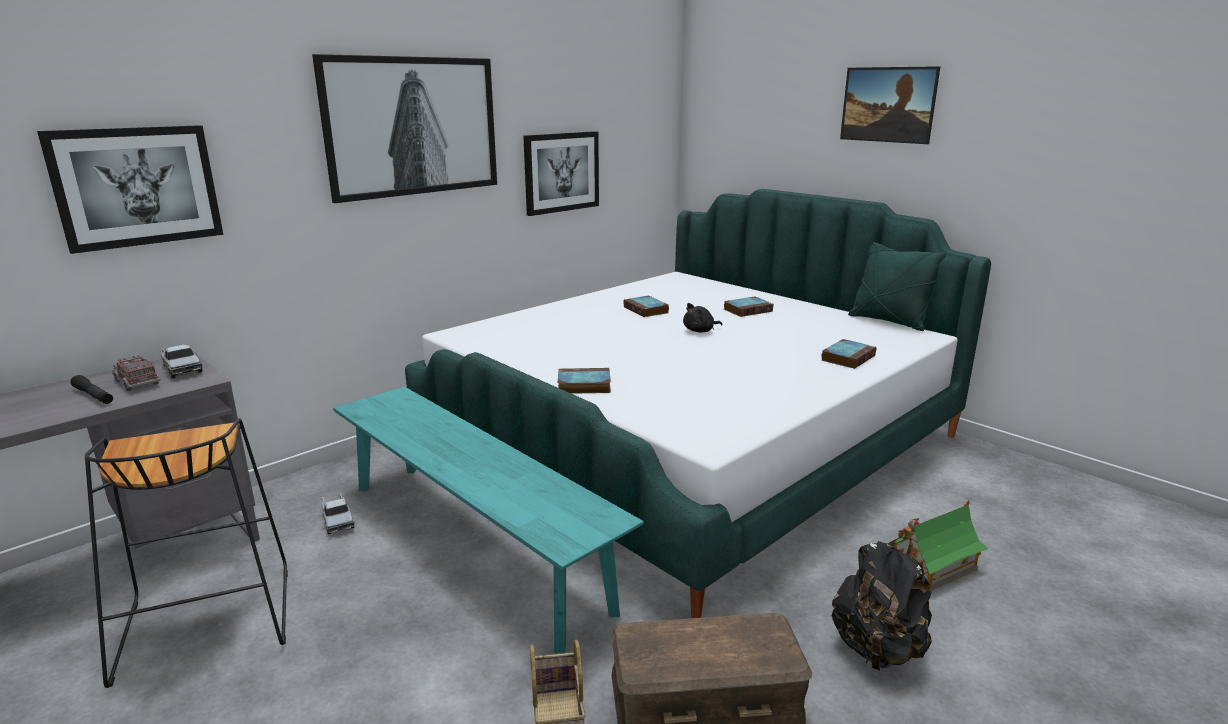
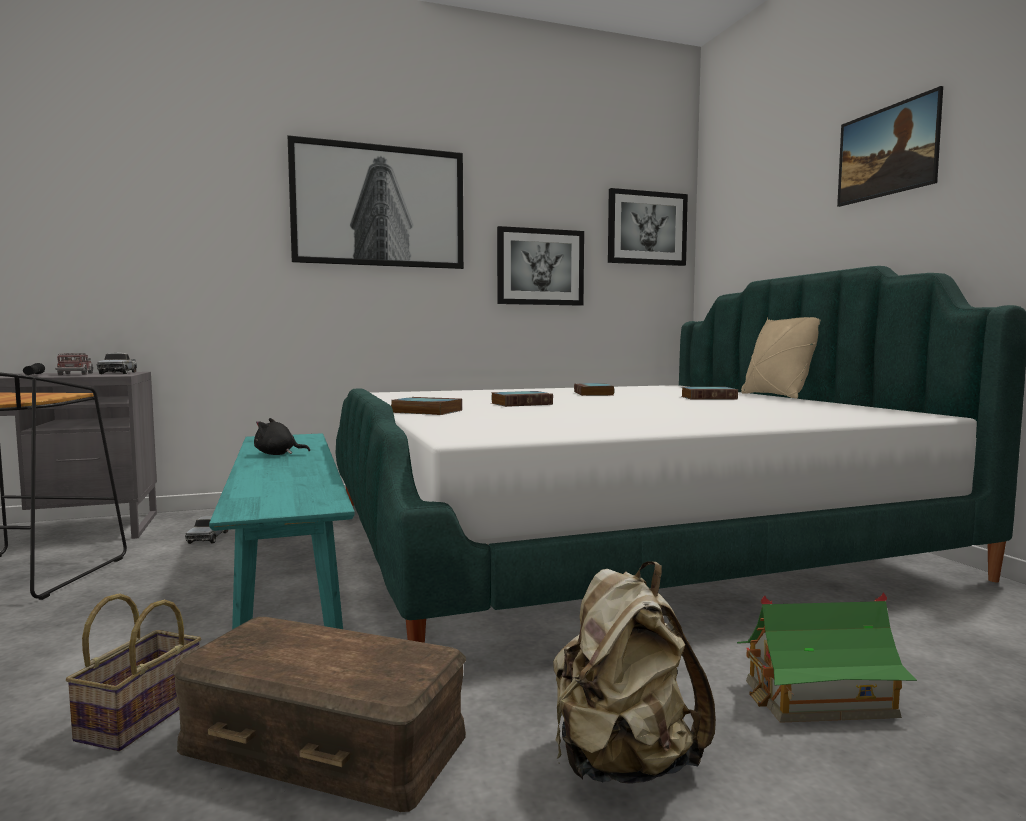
camera: 25 degrees right, 15 degrees down
picture [37,125,223,254] -> picture moved to [608,188,688,266]
black plush toy [683,303,722,332] -> black plush toy moved to [254,418,310,455]
book [822,339,876,369] -> book moved to [491,391,553,407]
black backpack [831,537,932,671] -> beige backpack [553,561,716,784]
green pillow [848,242,946,331] -> none
none -> beige pillow [741,317,821,399]

